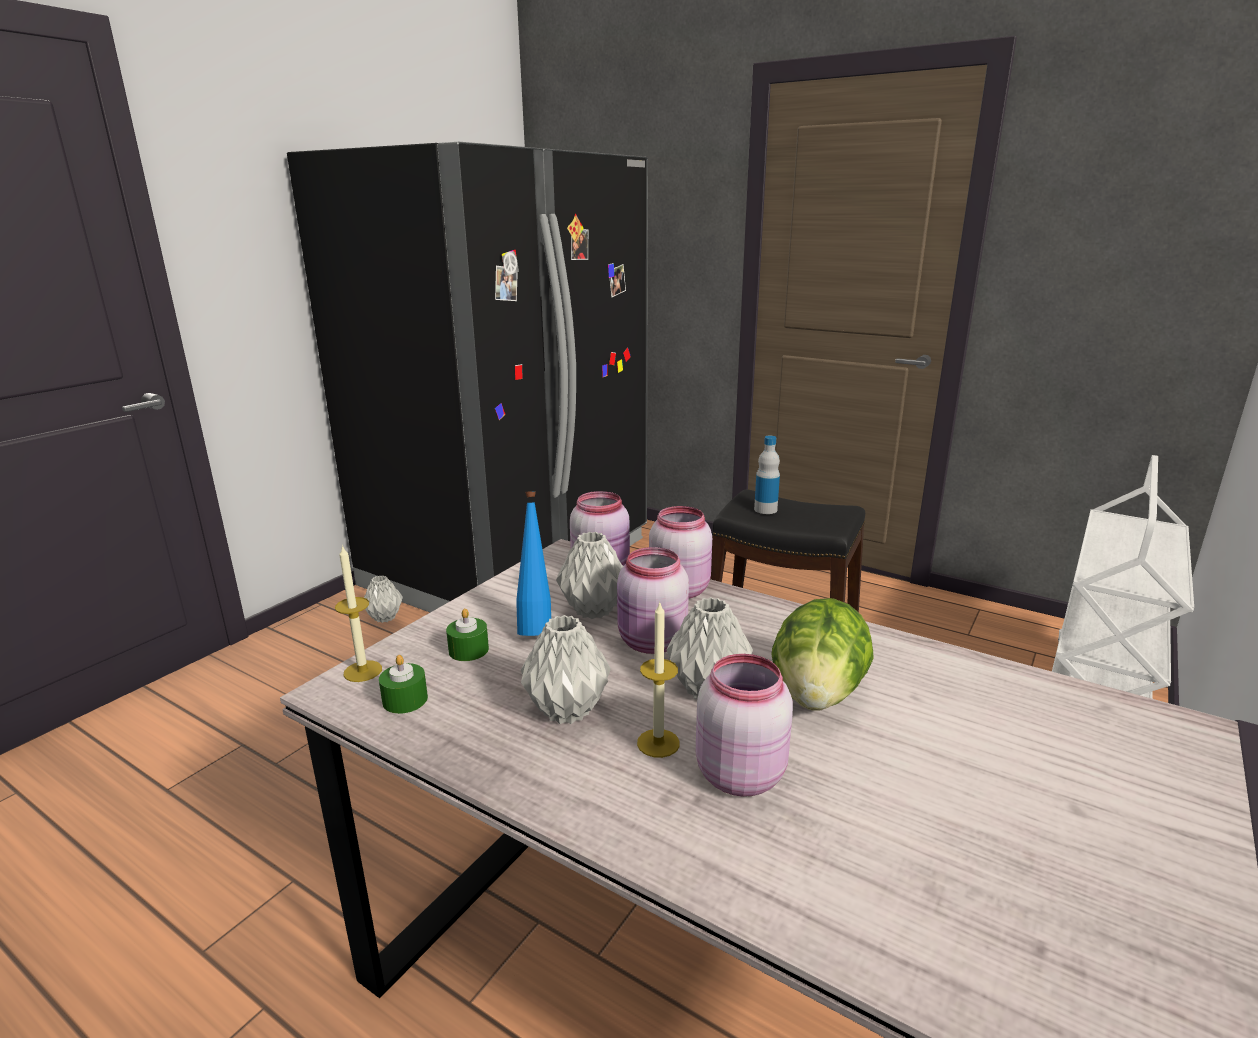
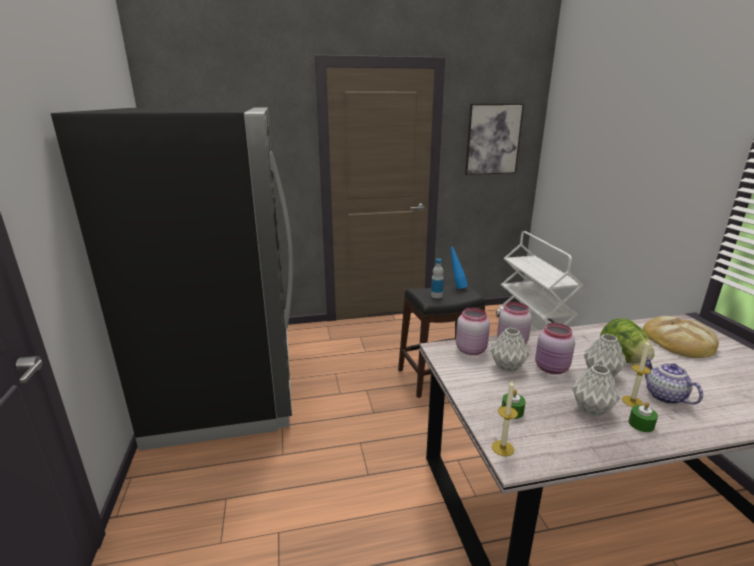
camera: 45 degrees left, 0 degrees up
grey vase [364,575,403,623] -> none
green candle [379,655,428,714] -> green candle moved to [629,402,658,432]
blue bottle [516,491,551,636] -> blue bottle moved to [449,243,468,289]
pink jar [696,654,793,797] -> teapot [645,358,703,404]
none -> picture [465,104,524,175]
none -> bread [643,316,719,358]

